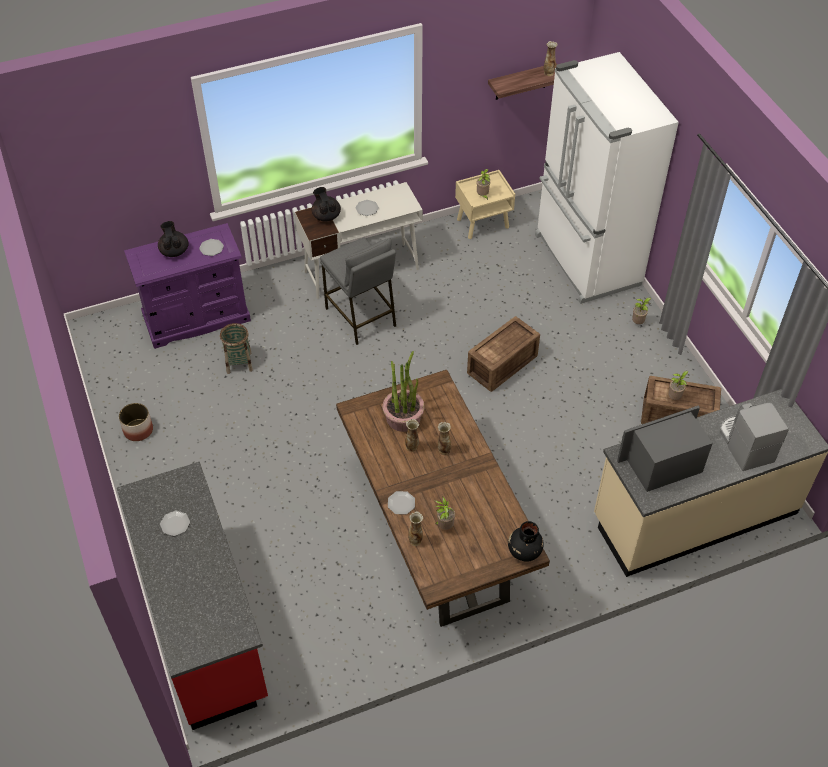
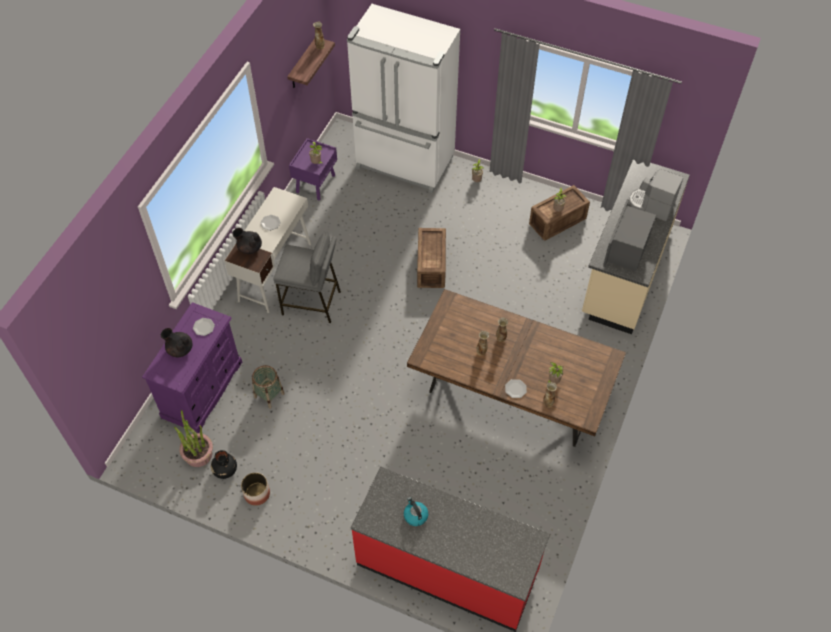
camera: 45 degrees left, 5 degrees up
plate [160,511,190,536] -> kettle [404,497,428,526]
potted plant [382,351,425,432] -> potted plant moved to [174,410,213,467]
beige nightstand [455,170,515,239] -> purple nightstand [289,138,337,200]
black vase [508,521,544,562] -> black vase moved to [211,450,237,479]

